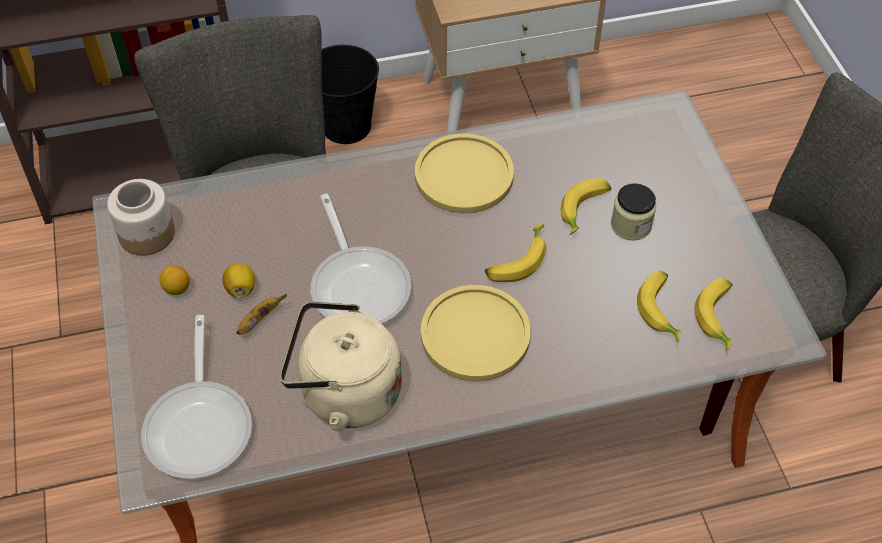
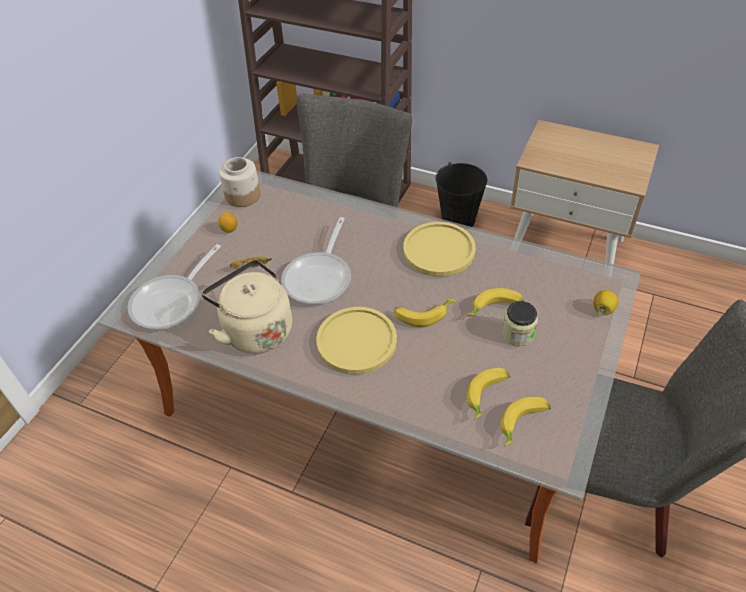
camera: 40 degrees right, 5 degrees down
lemon [222,264,255,298] -> lemon moved to [593,290,618,315]

